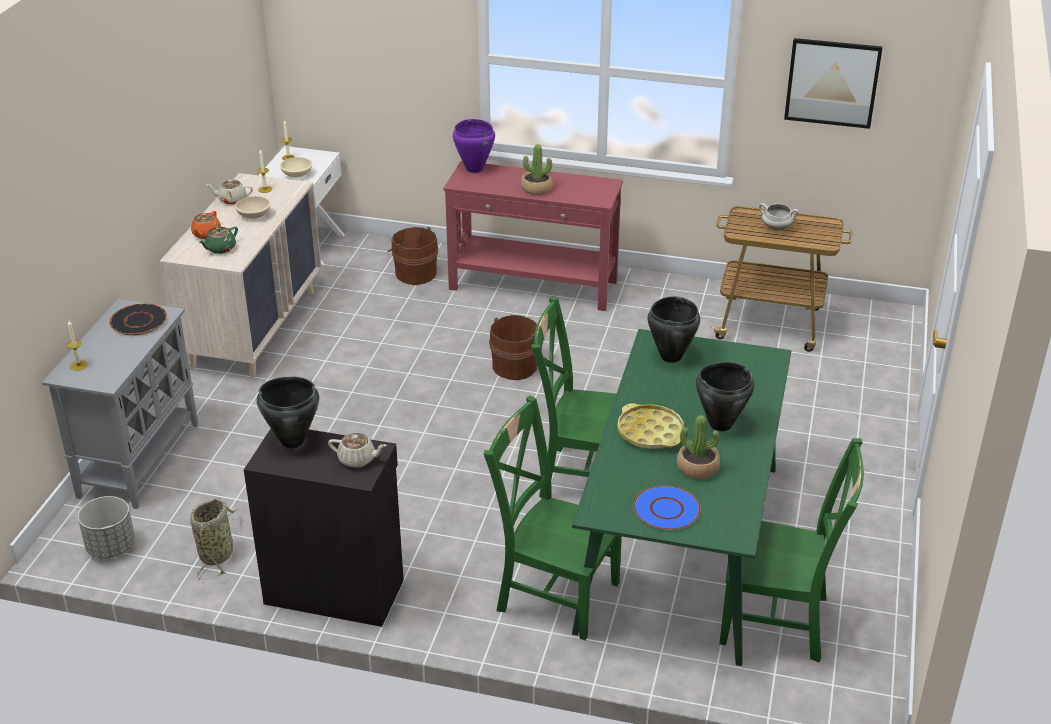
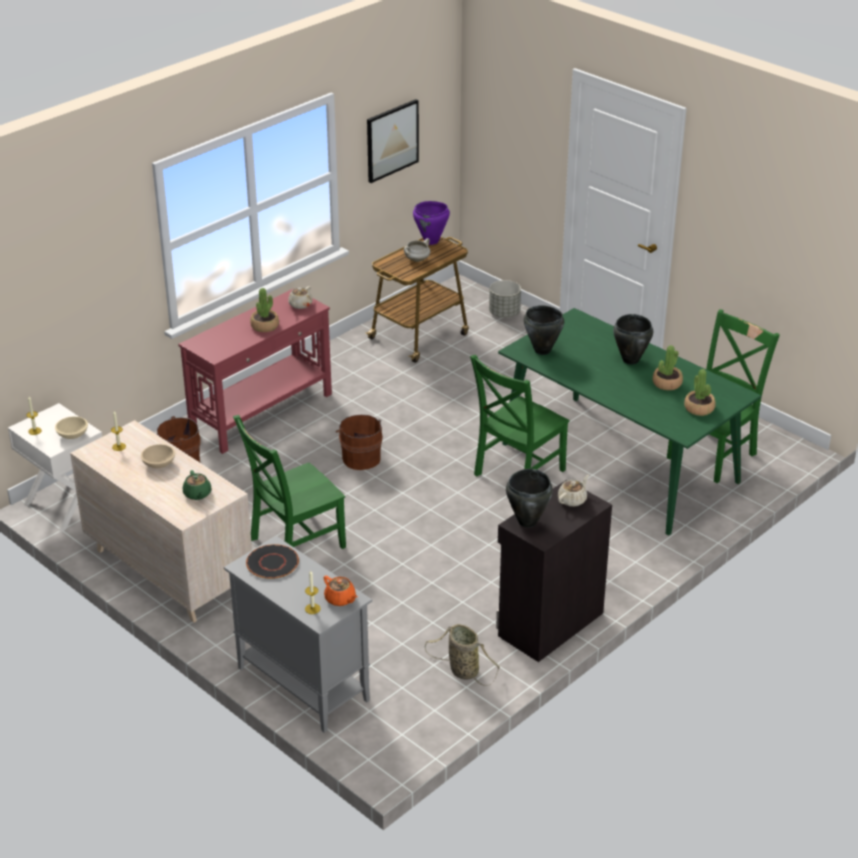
camera: 60 degrees left, 0 degrees up
grey planter [78,496,135,559] -> grey planter moved to [489,280,521,318]
orange teapot [191,211,221,239] -> orange teapot moved to [324,576,358,606]
beige teapot [206,179,253,205] -> beige teapot moved to [288,286,312,309]
purple cooking pot [453,119,495,173] -> purple cooking pot moved to [413,201,450,245]
green chair [484,395,622,640] -> green chair moved to [233,415,346,549]
yellow tray [618,403,684,449] -> none
blue plate [633,485,701,530] -> potted plant [684,369,716,416]

